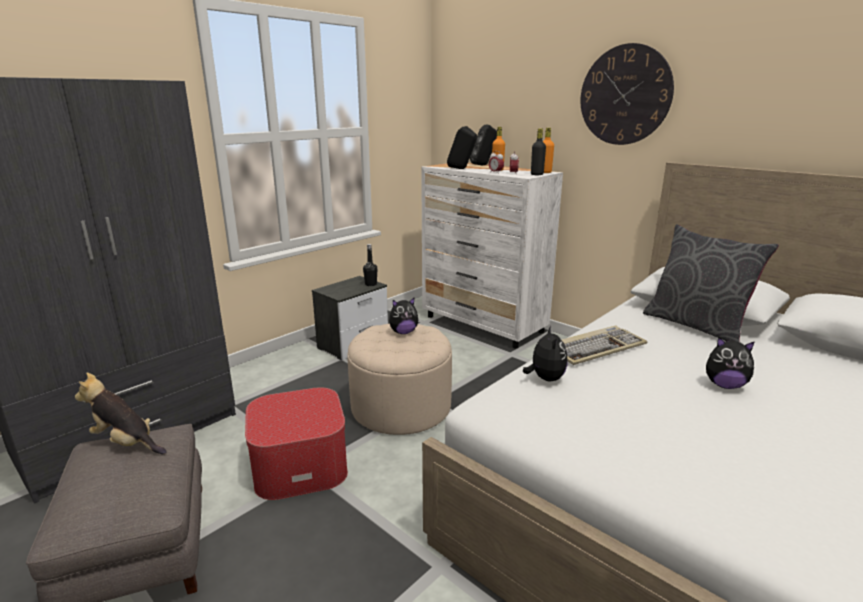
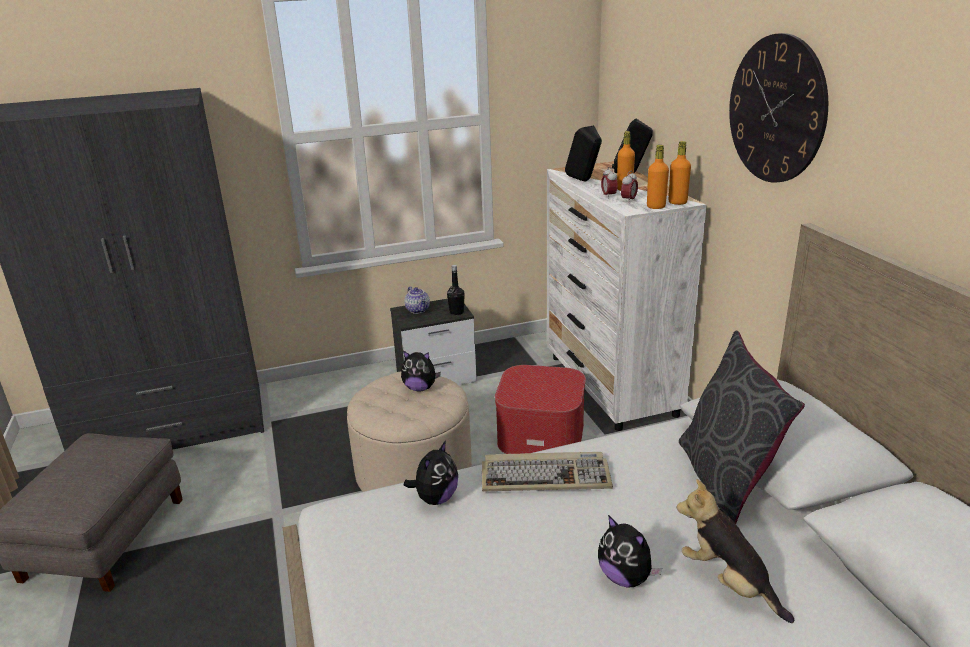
camera: 30 degrees right, 5 degrees up
plush toy [75,373,167,454] -> plush toy moved to [677,479,795,623]
ottoman [245,387,348,500] -> ottoman moved to [495,365,586,454]
black bottle [531,129,546,175] -> orange bottle [647,145,669,209]
none -> teapot [404,286,430,314]

